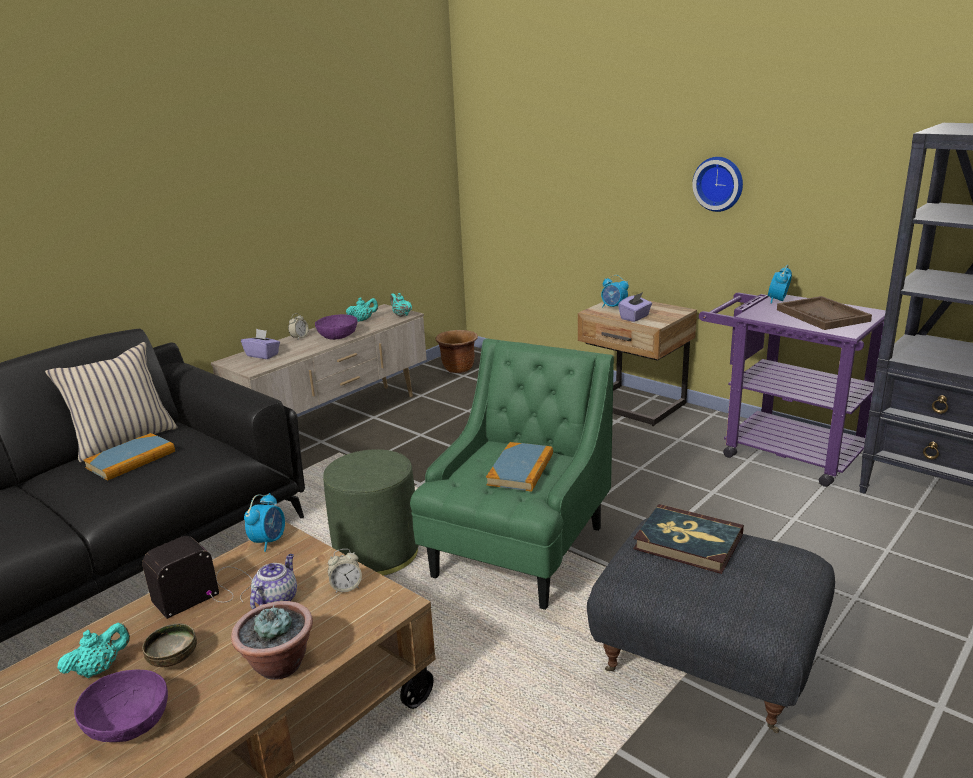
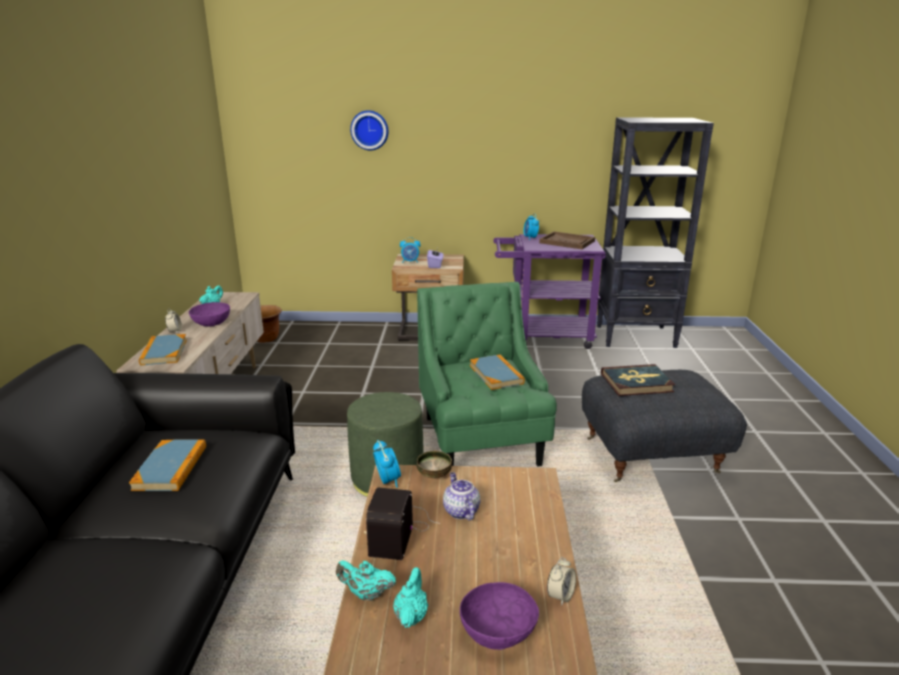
camera: 40 degrees left, 0 degrees up
beige pillow [45,342,178,462] -> none
bowl [142,623,197,667] -> bowl moved to [417,451,452,478]
potted plant [231,601,313,680] -> none
purple tissue box [241,329,280,359] -> book [139,334,187,366]
alarm clock [328,549,362,593] -> alarm clock moved to [547,557,576,606]
turquoise teapot [390,293,412,317] -> turquoise teapot moved to [336,560,396,601]
wall clock [692,157,743,212] -> wall clock moved to [350,110,388,150]

